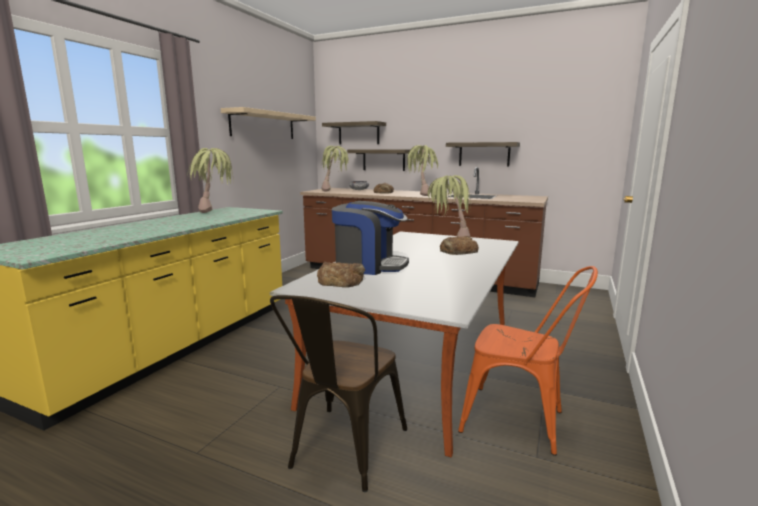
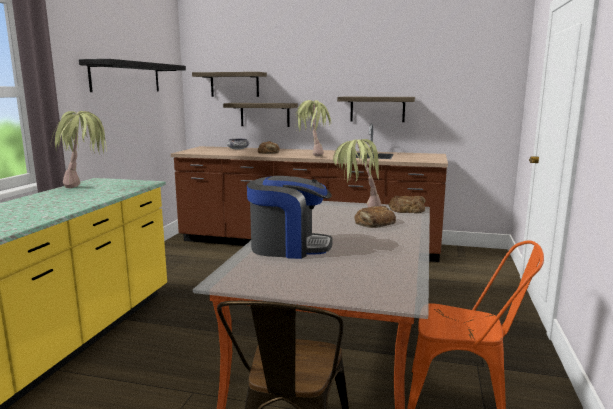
camera: 10 degrees left, 0 degrees up
beige shelf [221,107,316,139] -> black shelf [79,59,186,92]
bread [317,262,365,287] -> bread moved to [388,196,426,213]
potted plant [321,146,349,191] -> none

